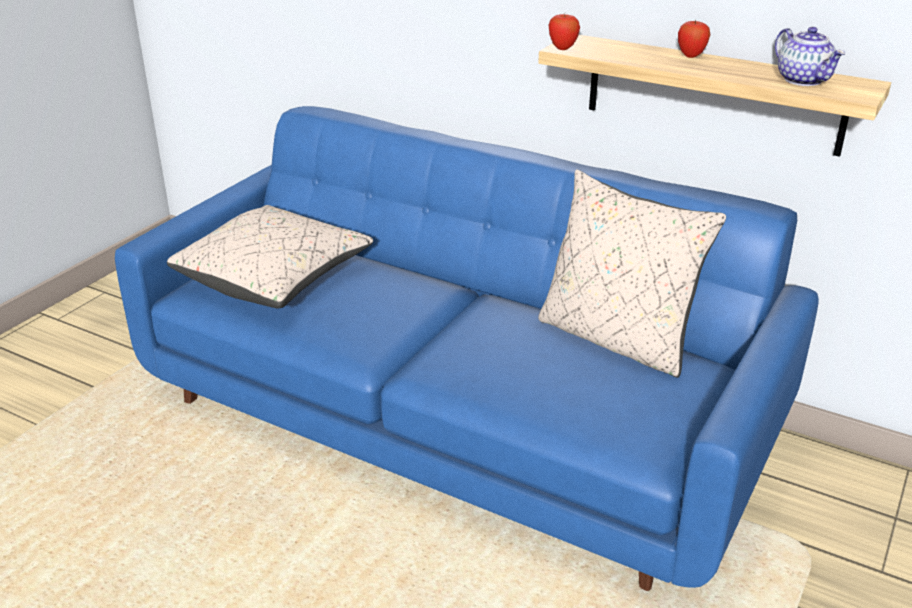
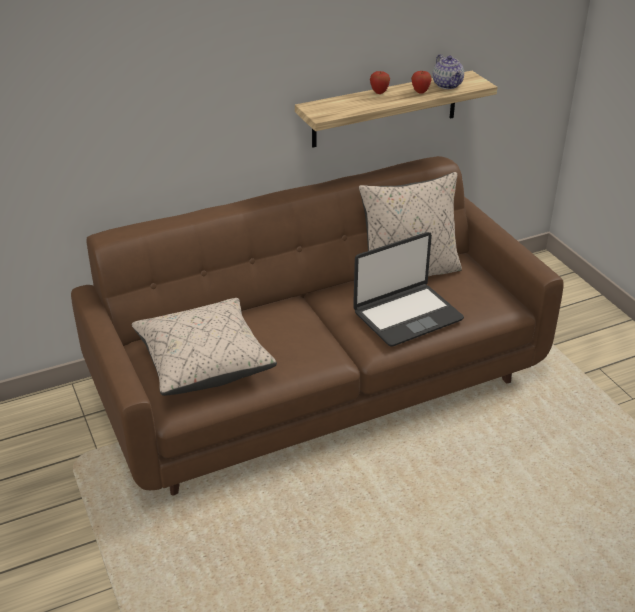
camera: 55 degrees left, 5 degrees up
blue sofa [115,106,819,591] -> brown sofa [71,156,564,496]
apple [549,13,580,50] -> apple moved to [411,71,432,94]
teapot [775,27,845,86] -> teapot turned 60 degrees clockwise [433,54,464,89]
none -> laptop [353,232,464,346]

